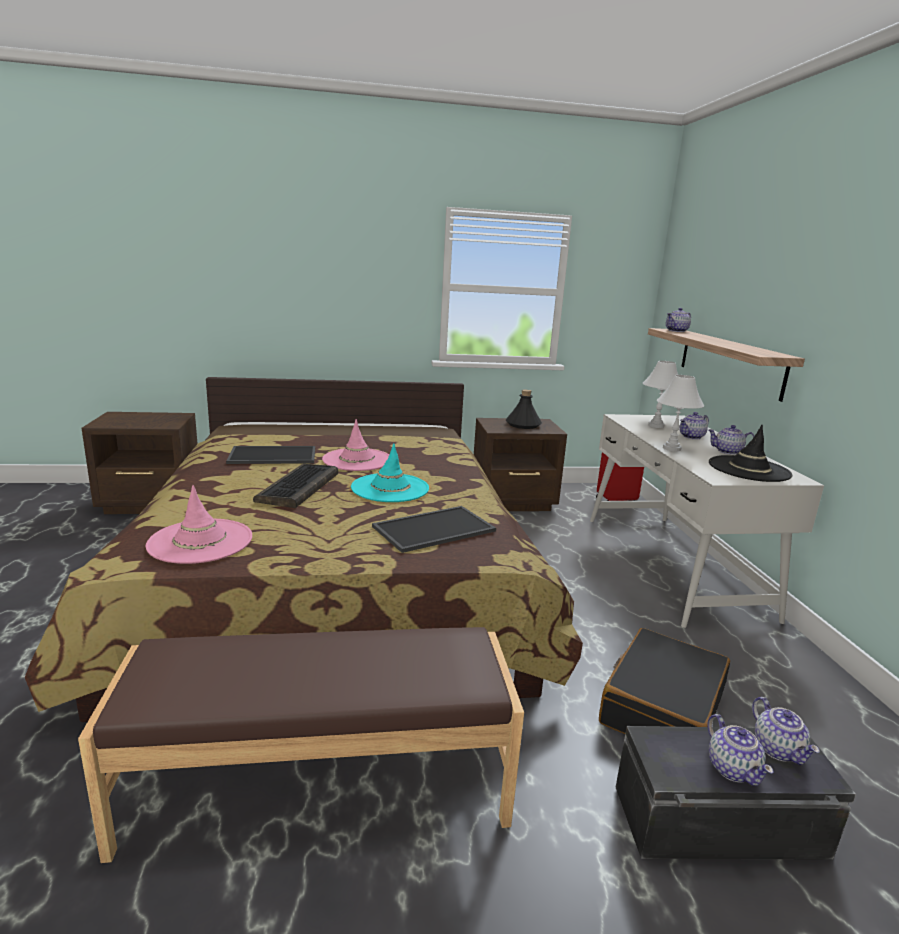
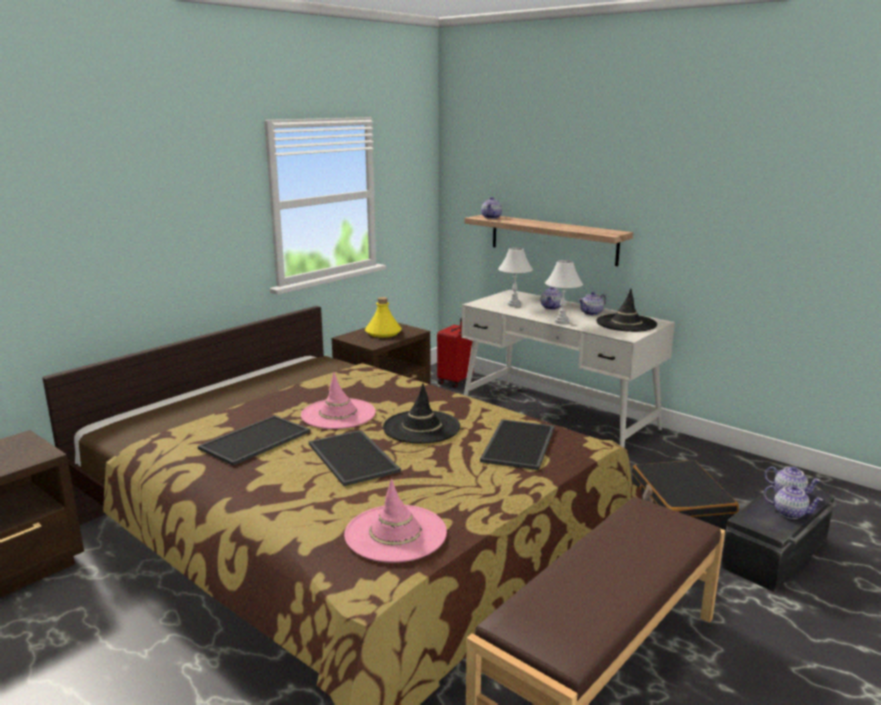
camera: 40 degrees left, 0 degrees up
keyboard [253,464,338,508] -> tray [309,430,401,486]
turquoise hat [351,443,429,502] -> black hat [383,383,460,443]
black bottle [506,389,542,429] -> yellow bottle [365,297,402,338]

